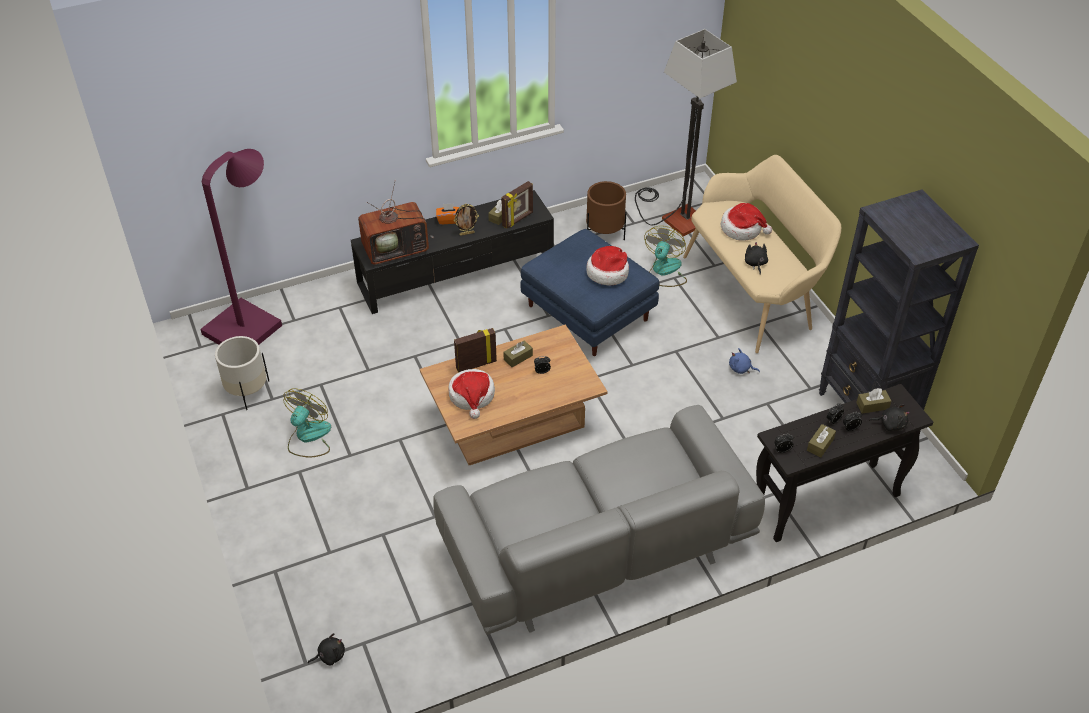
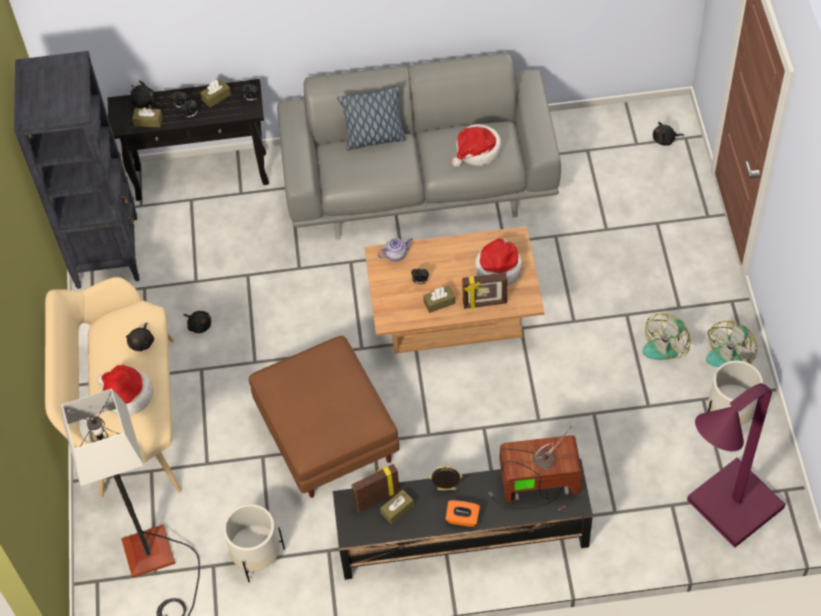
camera: 160 degrees left, 10 degrees up
blue ottoman [521,229,659,356] -> brown ottoman [249,336,399,498]
brown planter [586,181,627,240] -> white planter [223,504,285,583]
hat [586,246,629,285] -> hat moved to [452,124,502,167]
fan [644,226,687,287] -> fan moved to [706,321,757,367]
blue plush toy [729,348,760,374] -> black plush toy [183,311,211,333]
none -> pillow [337,86,406,151]
none -> teapot [378,238,413,261]

